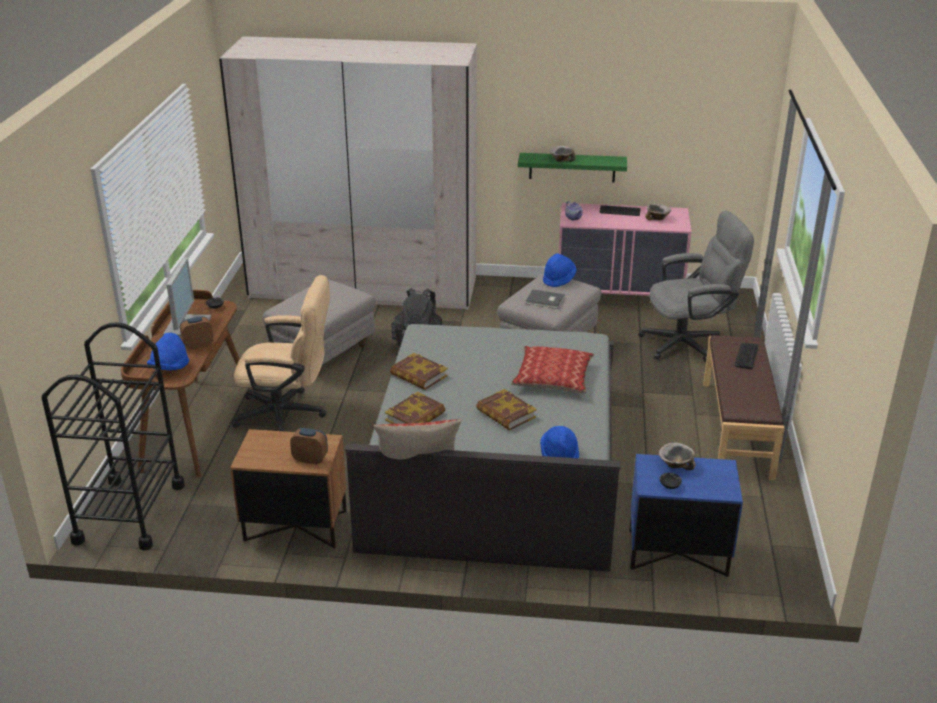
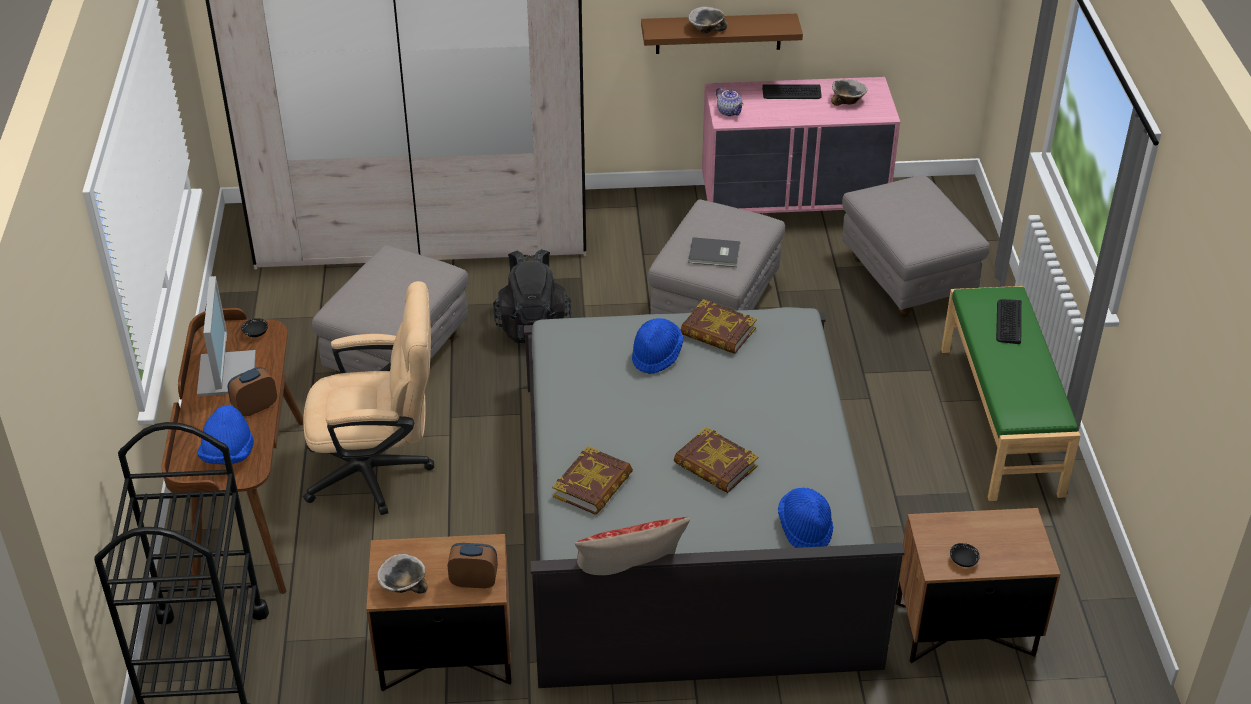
camera: 10 degrees left, 10 degrees up
book [390,353,448,390] -> book moved to [681,299,757,354]
pillow [511,346,594,393] -> none
green shelf [518,153,627,182] -> brown shelf [641,14,803,54]
blue hat [543,253,577,287] -> blue hat moved to [632,318,683,374]
blue nightstand [629,454,743,577] -> brown nightstand [896,508,1060,663]
grey office chair [638,211,754,362] -> grey ottoman [842,175,990,317]
bowl [659,443,695,470] -> bowl moved to [377,554,428,594]
brown bench [703,335,785,481] -> green bench [941,286,1081,501]

